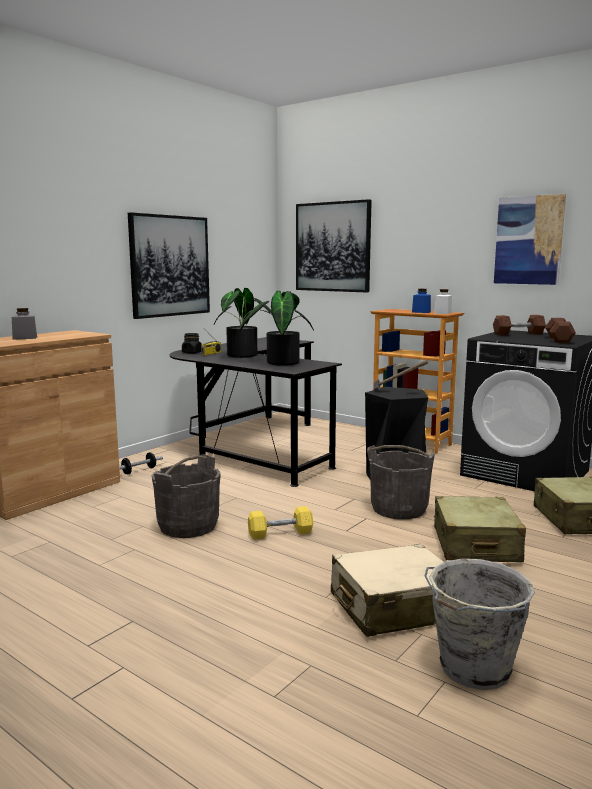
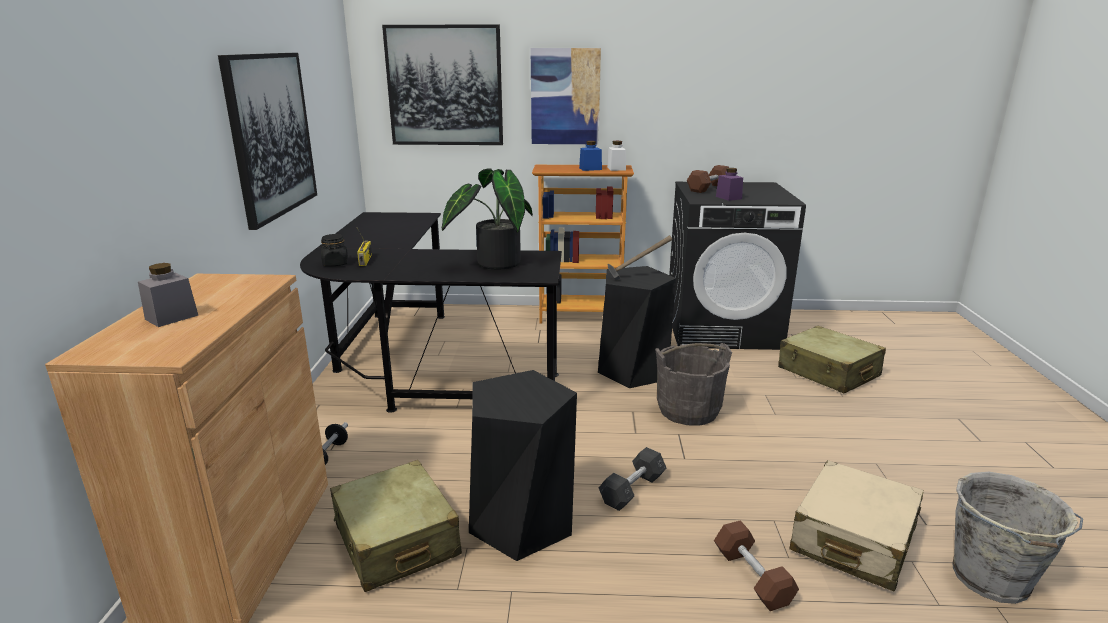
camera: 35 degrees left, 10 degrees up
grey bucket [152,454,221,538] -> black stool [469,370,577,561]
potted plant [214,288,272,358] -> none
yellow dumbbell [248,506,313,540] -> grey dumbbell [599,447,667,511]
beige suitcase [434,496,526,562] -> beige suitcase moved to [330,460,462,592]
picture [494,194,566,285] -> picture moved to [530,48,601,144]
brown dumbbell [545,318,576,343] -> brown dumbbell moved to [714,521,799,611]
none -> purple jar [716,168,743,201]

